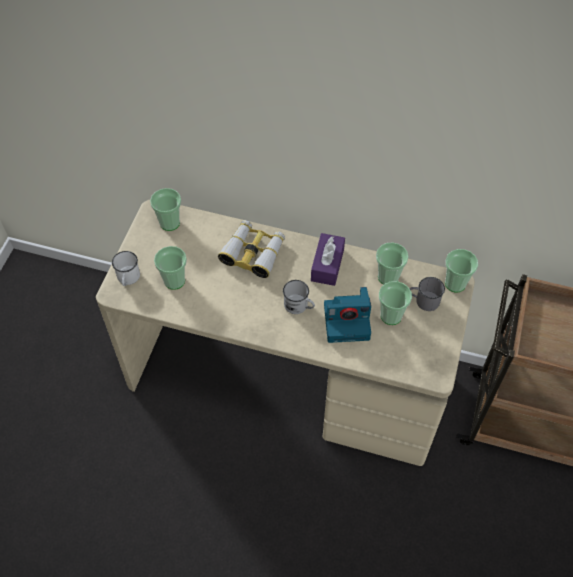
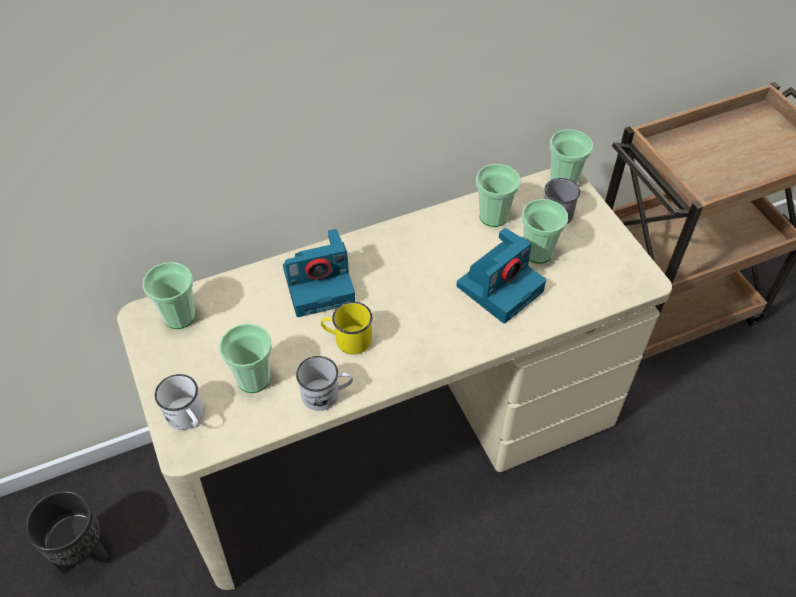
camera: 40 degrees left, 5 degrees down
binoculars [218,220,285,278] -> camera [283,229,355,317]
white mug [283,280,315,314] -> white mug moved to [296,356,353,411]
purple tissue box [311,233,345,286] -> none
none -> black planter [25,490,109,574]
none -> yellow mug [321,302,372,354]

